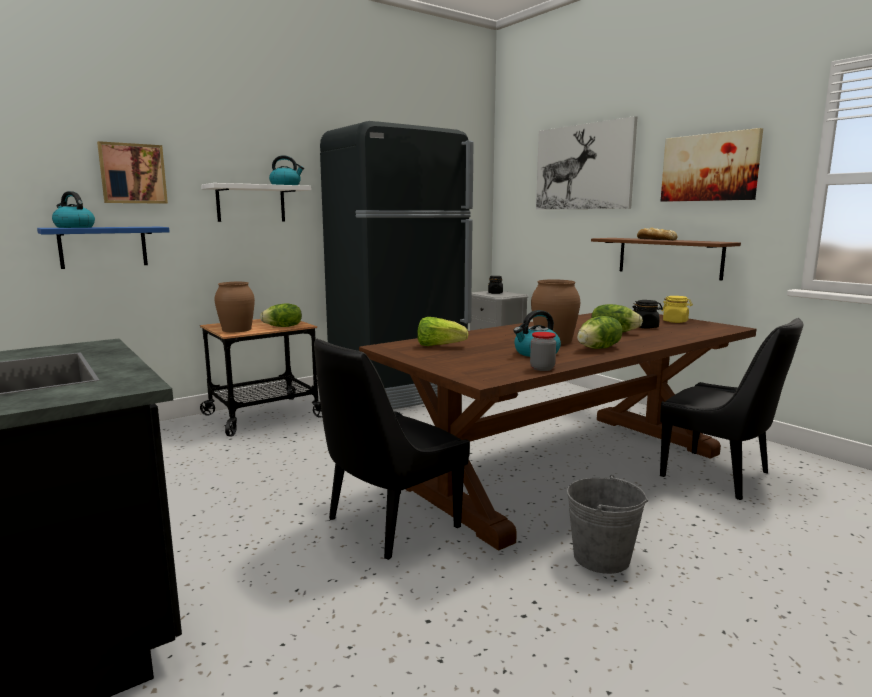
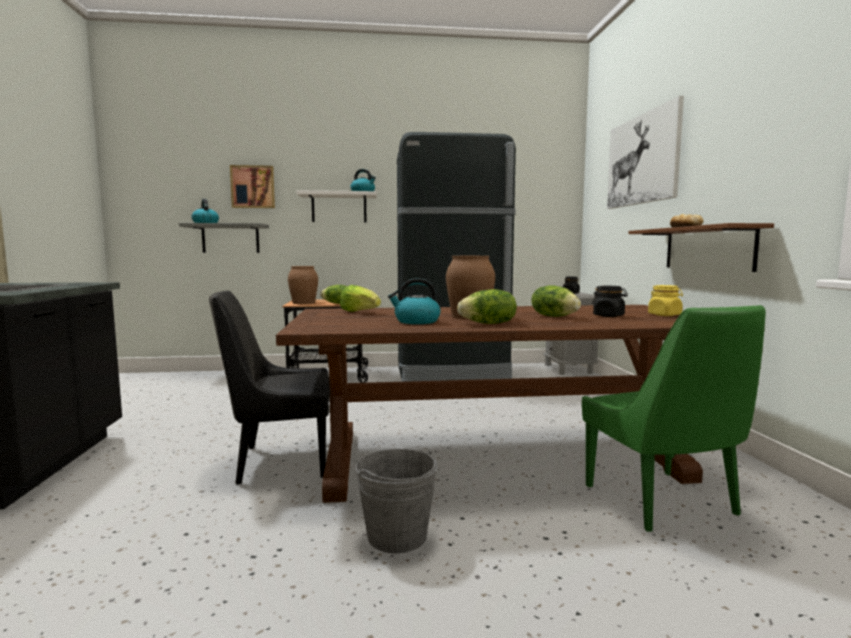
camera: 30 degrees right, 5 degrees down
blue shelf [37,227,170,269] -> grey shelf [179,223,269,253]
jar [530,332,556,371] -> none
black chair [660,318,804,500] -> green chair [582,305,766,532]
picture [661,128,763,202] -> none

